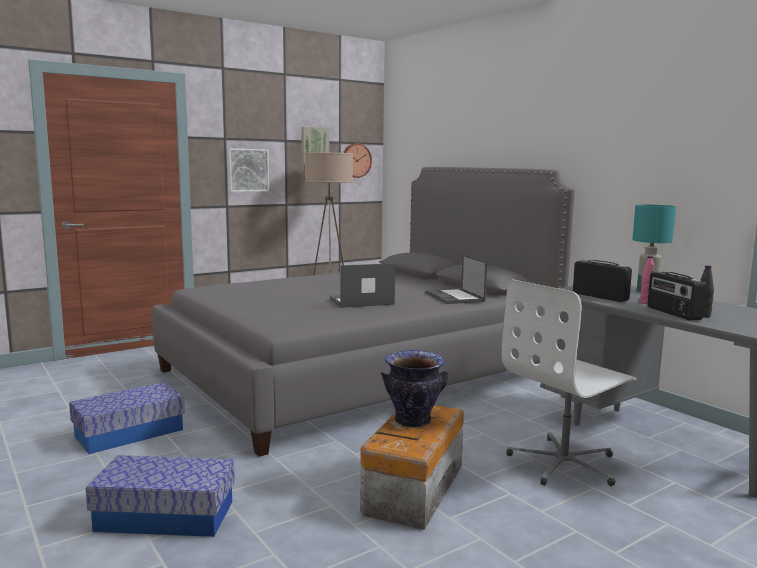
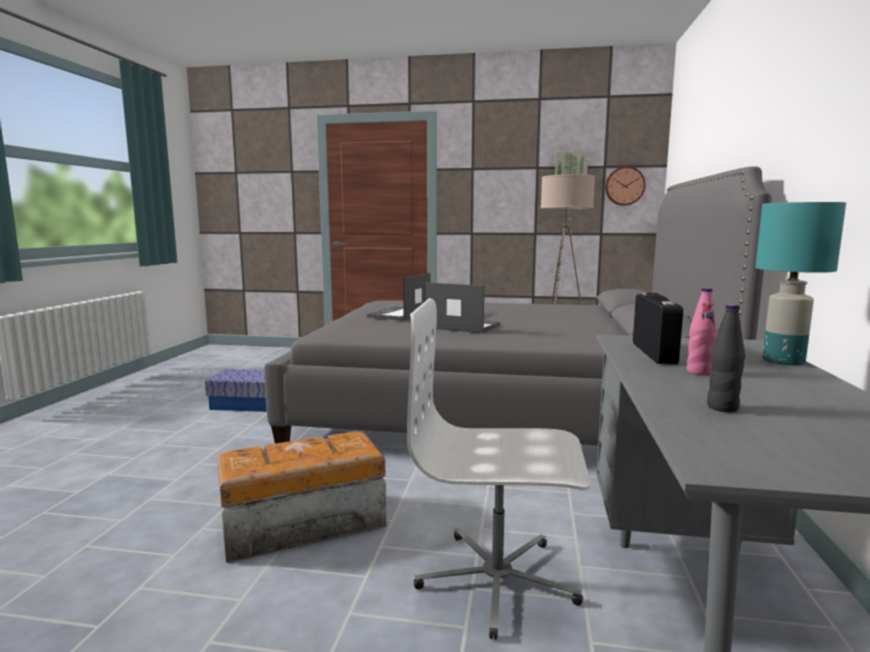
camera: 45 degrees right, 0 degrees up
storage box [86,455,235,537] -> none
picture [227,149,269,192] -> none
vase [381,350,448,428] -> none
laptop [426,254,487,304] -> laptop moved to [367,273,431,320]
radio [647,271,706,321] -> none

